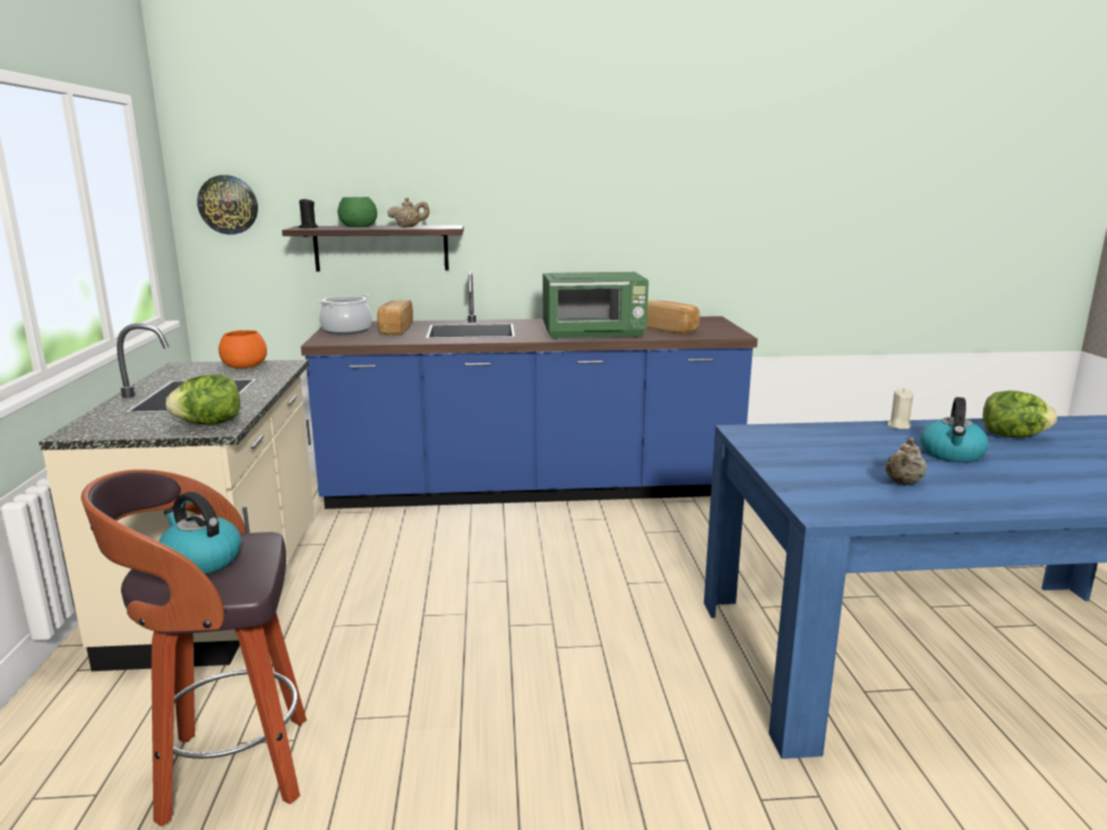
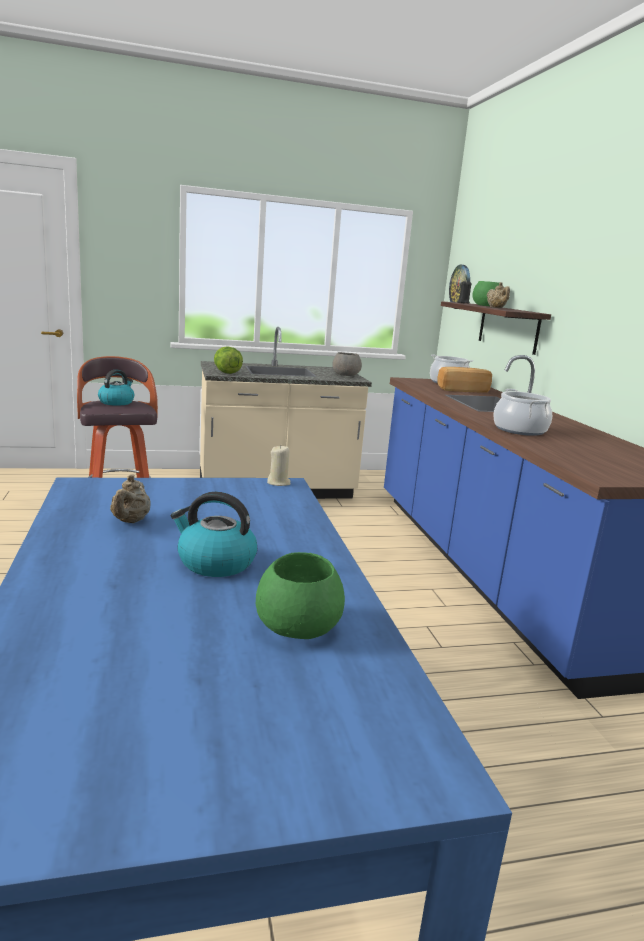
camera: 80 degrees right, 0 degrees up
orange bowl [219,330,267,369] -> grey bowl [332,352,362,376]
green microwave [543,272,649,340] -> cooking pot [493,389,552,436]
bread [647,301,700,334] -> none
beige teapot [885,438,927,485] -> beige teapot turned 120 degrees counterclockwise [110,475,150,523]
beige candle [887,388,913,429] -> beige candle moved to [267,445,291,486]
lettuce [983,391,1057,438] -> green bowl [256,552,345,639]

